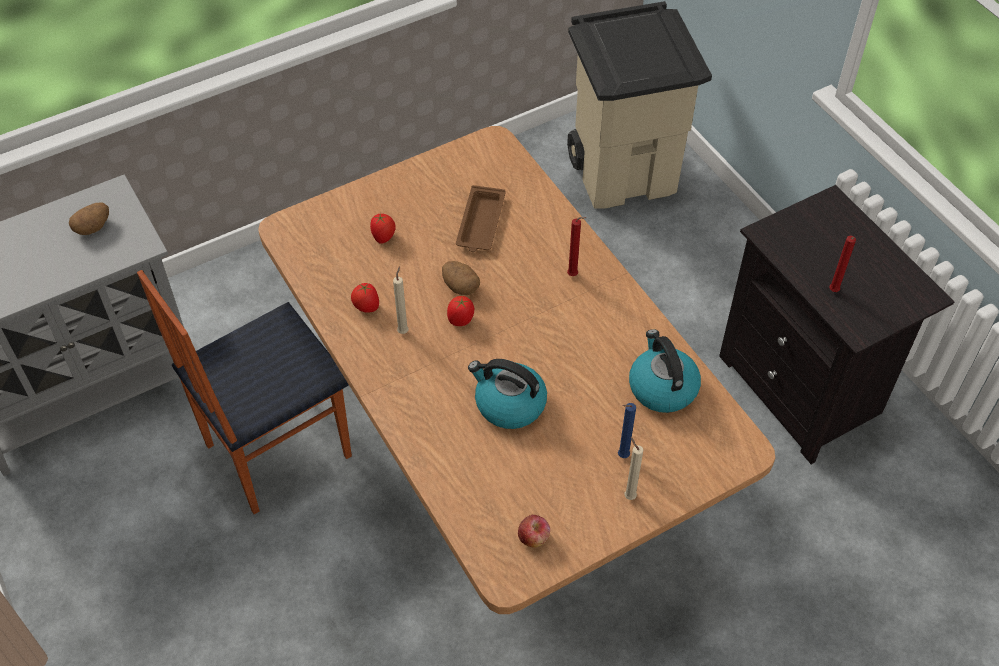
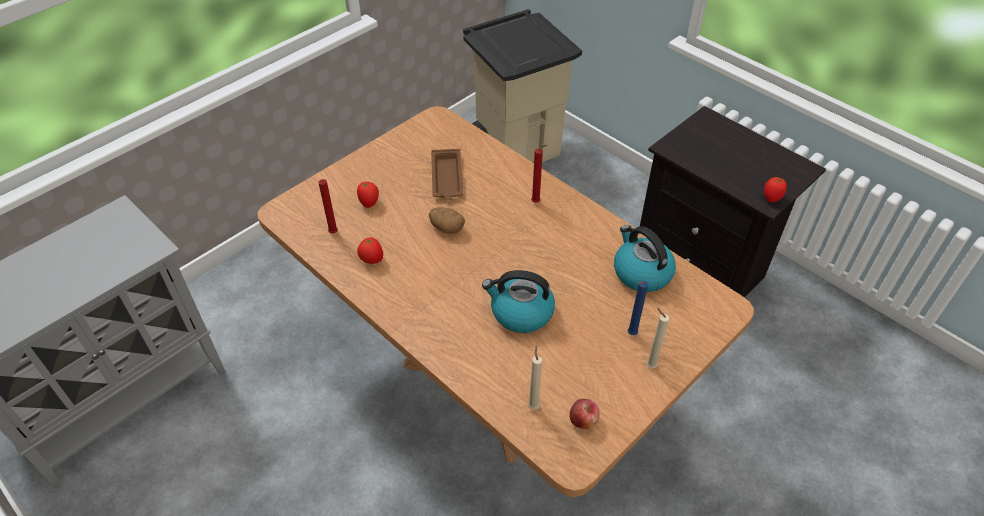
camera: 15 degrees left, 5 degrees down
potato [69,203,109,235] -> none
chair [137,270,352,514] -> none
beige candle [393,266,409,334] -> beige candle moved to [528,345,542,410]
tomato [447,296,474,326] -> tomato moved to [764,177,787,202]
red candle [829,236,856,292] -> red candle moved to [319,179,338,234]

